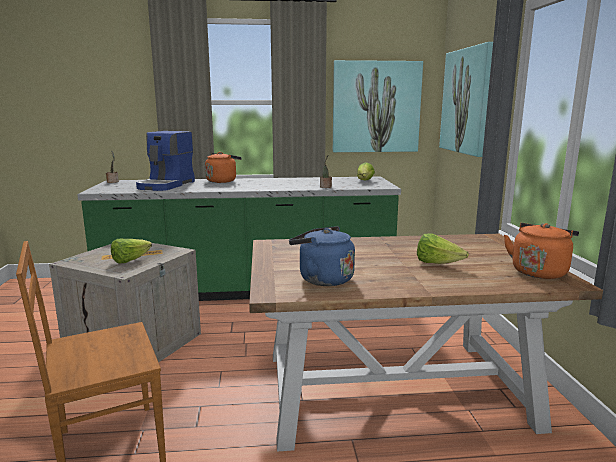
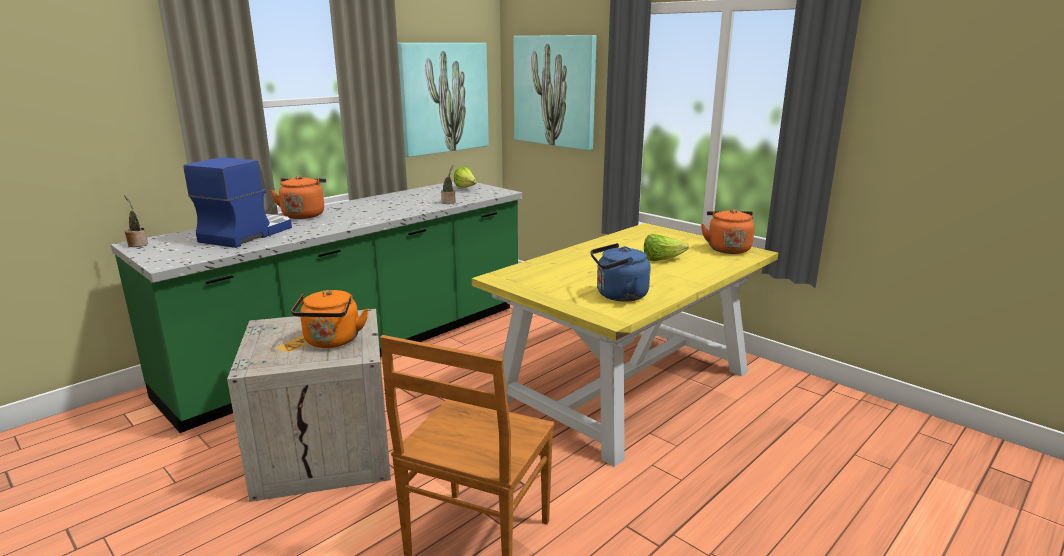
camera: 40 degrees left, 5 degrees up
lettuce [111,239,152,263] -> orange kettle [291,290,368,348]
coffee machine [136,131,195,191] -> coffee machine turned 135 degrees counterclockwise [183,157,292,248]
brown dining table [249,234,603,452] -> yellow dining table [472,223,778,467]

